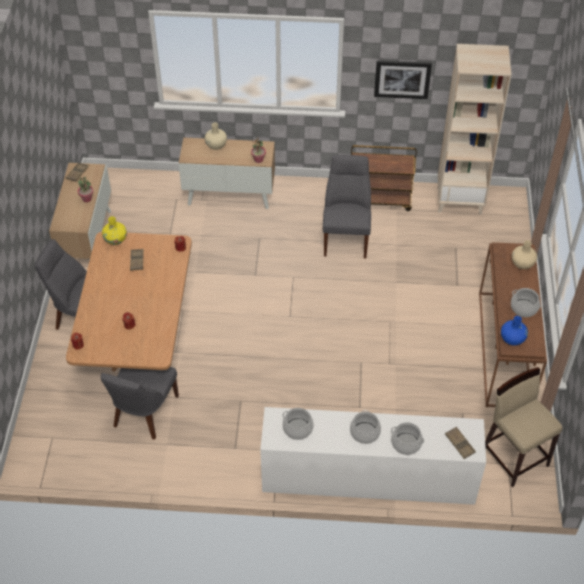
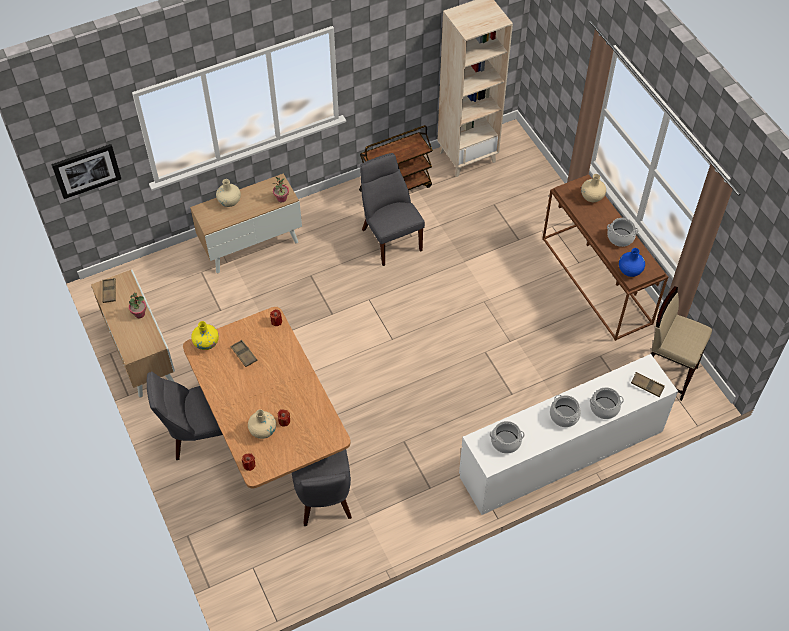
camera: 30 degrees left, 5 degrees up
picture [374,60,432,99] -> picture moved to [51,144,121,199]
none -> beige vase [248,409,276,439]

